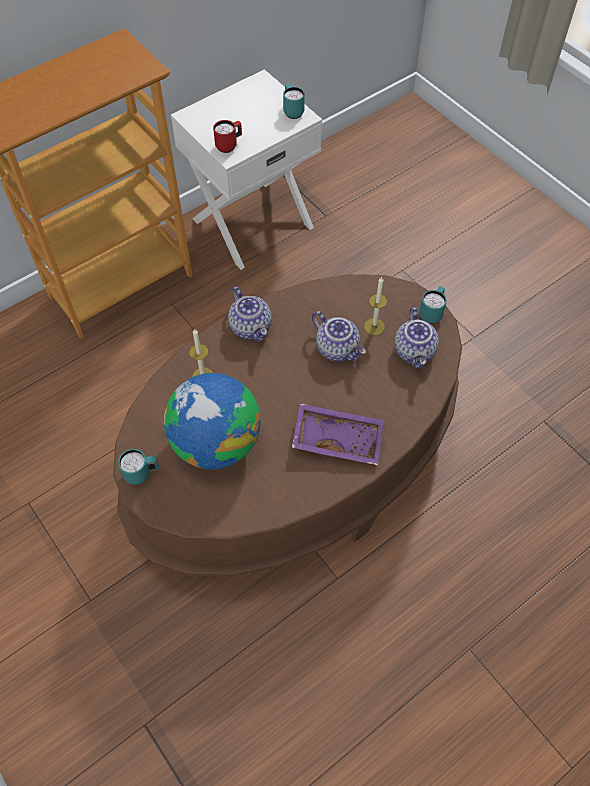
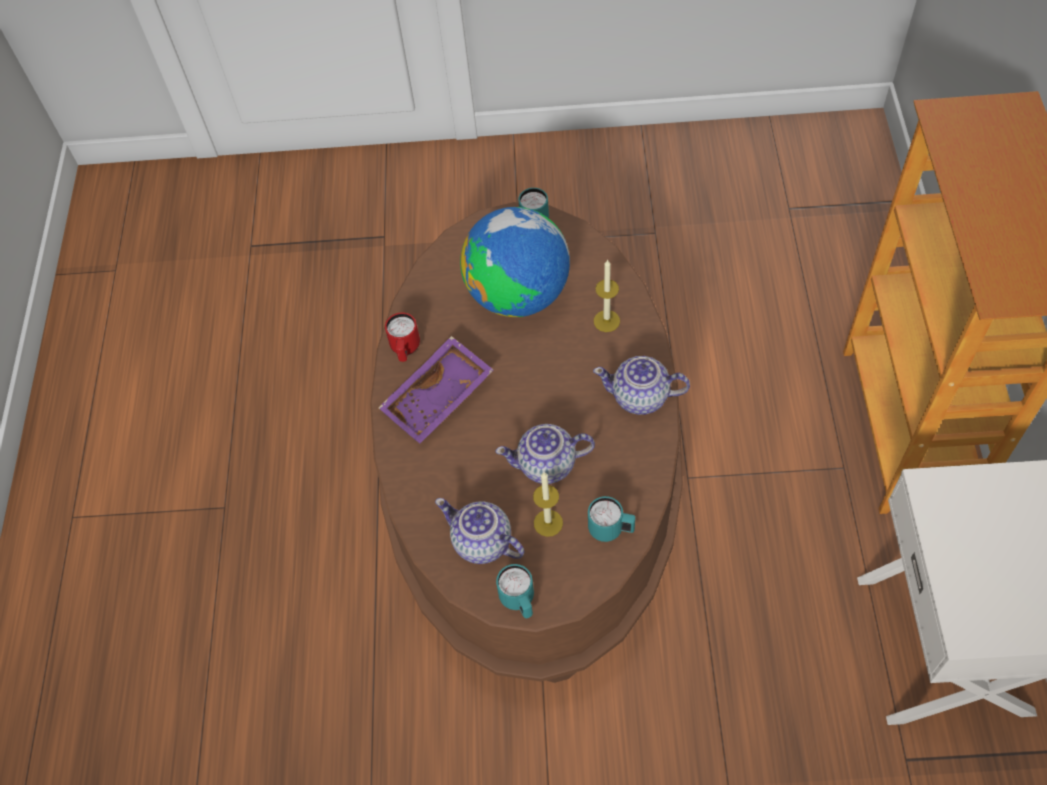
camera: 130 degrees right, 0 degrees up
red mug [213,120,242,153] -> red mug moved to [385,312,420,362]
turquoise mug [283,84,305,119] -> turquoise mug moved to [588,496,635,542]

